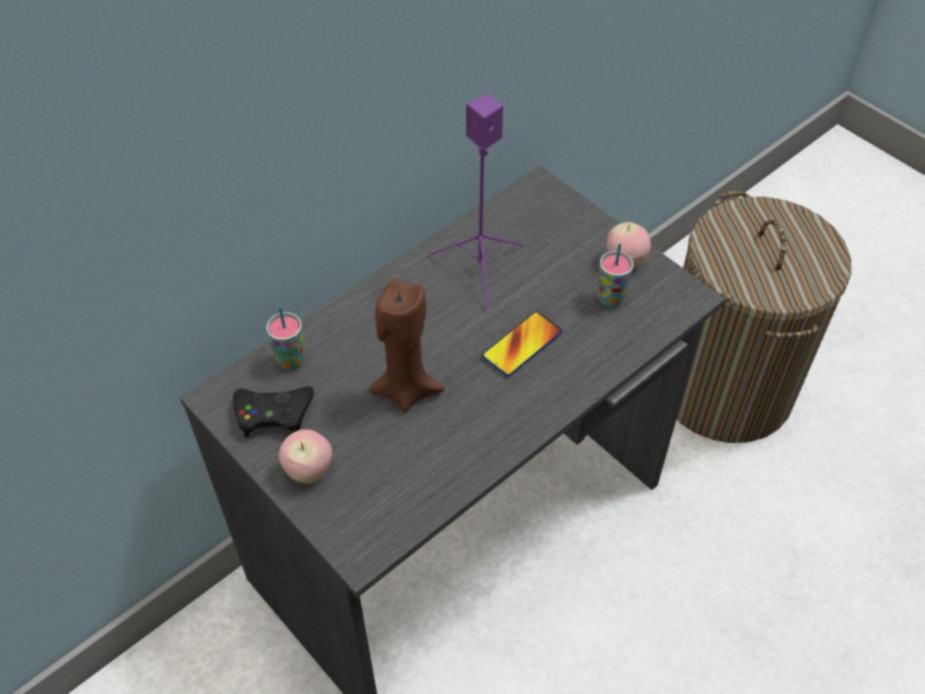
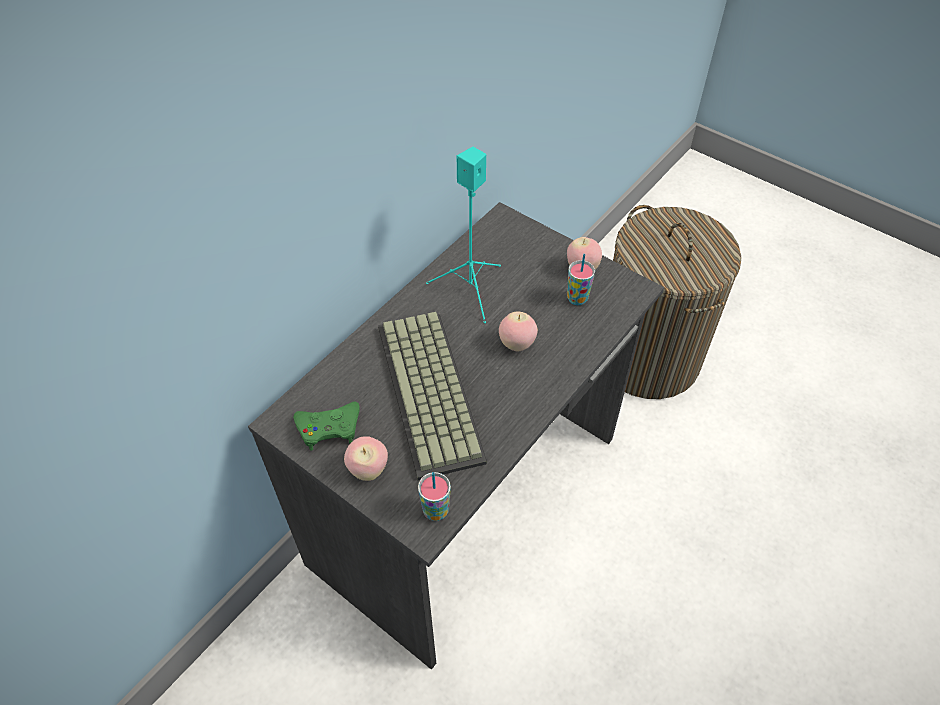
camera: 10 degrees left, 0 degrees up
black game controller [233,386,314,437] -> green game controller [293,402,359,451]
cup [266,306,305,370] -> cup moved to [418,472,451,521]
brown candle [368,278,444,413] -> keyboard [378,312,487,480]
purple speaker [428,94,524,314] -> turquoise speaker [426,147,501,323]
phone [482,312,563,377] -> apple [499,311,538,352]

